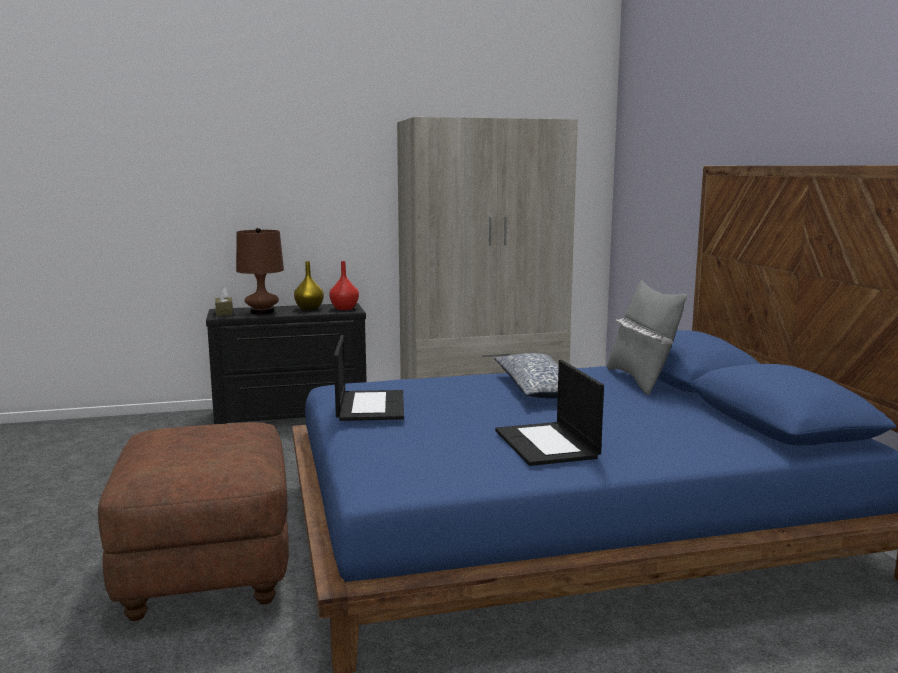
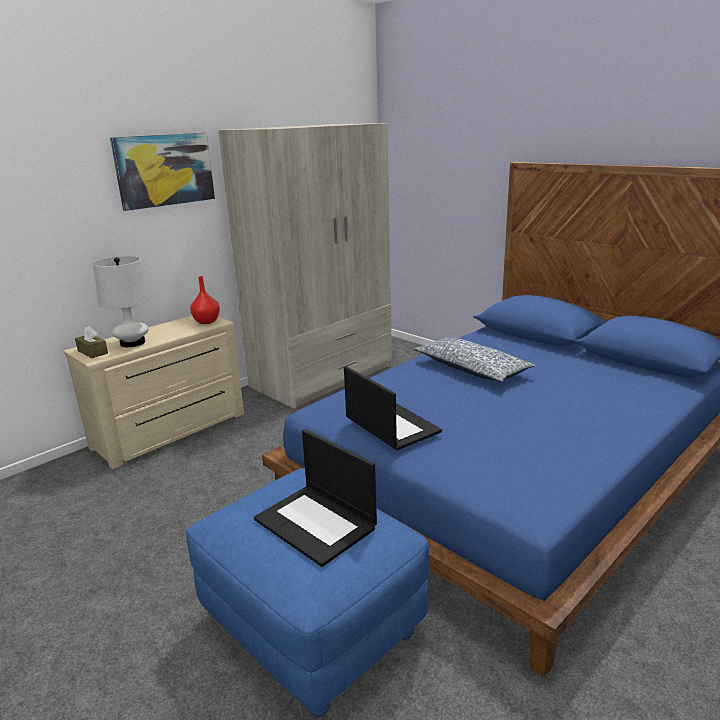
camera: 30 degrees left, 10 degrees up
brown ottoman [98,422,289,621] -> blue ottoman [186,468,429,717]
black dresser [206,303,367,424] -> beige dresser [64,316,244,469]
brown table lamp [236,228,284,315] -> white table lamp [93,256,150,347]
yellow vase [294,261,324,310] -> none
laptop [495,360,604,466] -> laptop moved to [254,429,377,567]
grey pillow [607,280,687,395] -> none
none -> picture [110,133,215,211]

